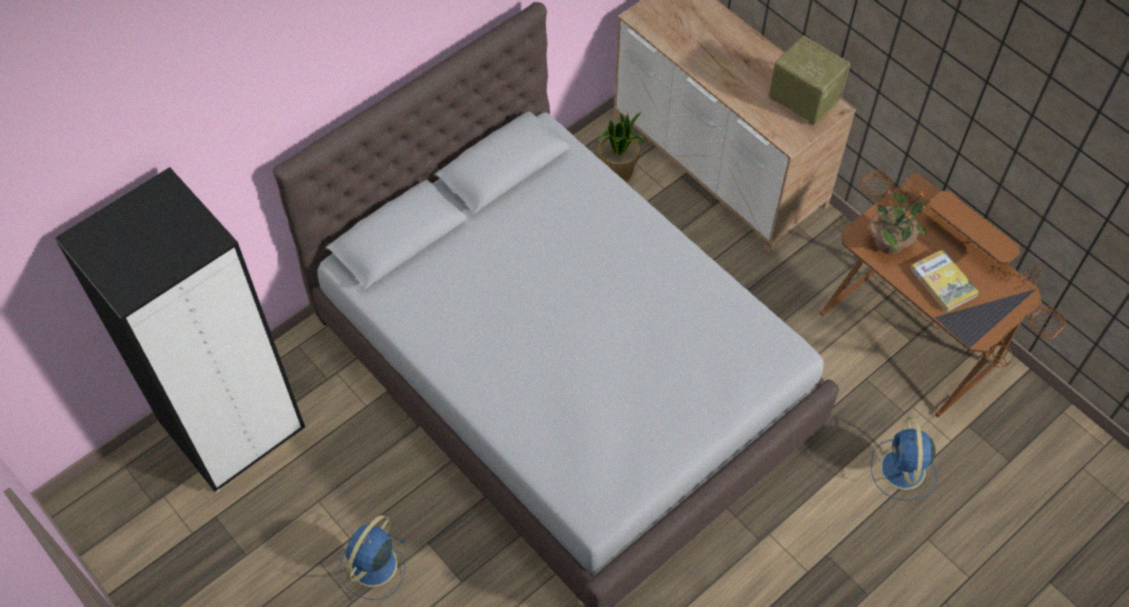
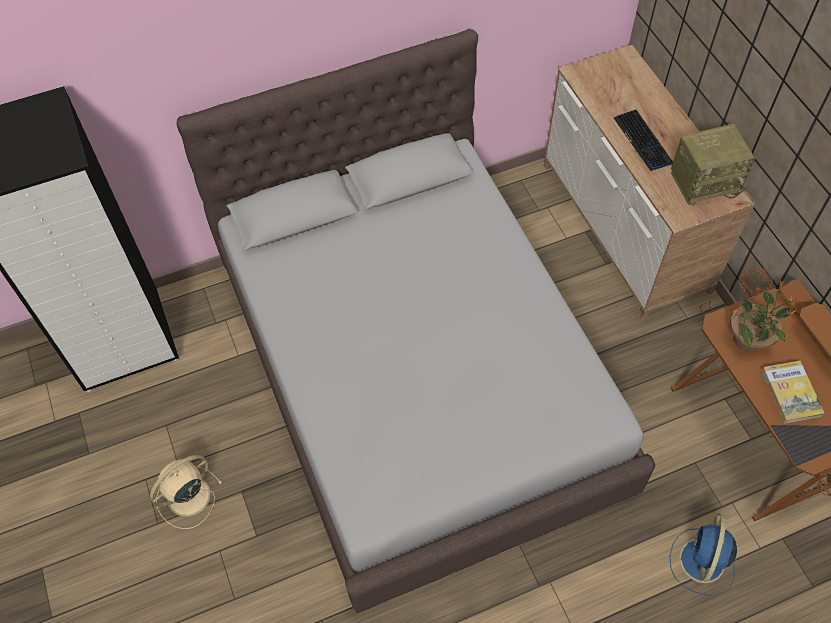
camera: 20 degrees right, 0 degrees up
blue fan [339,515,405,600] -> beige fan [150,455,223,529]
potted plant [598,112,644,182] -> none
radio [769,35,850,126] -> radio turned 105 degrees clockwise [671,124,755,205]
none -> keyboard [614,110,673,171]

